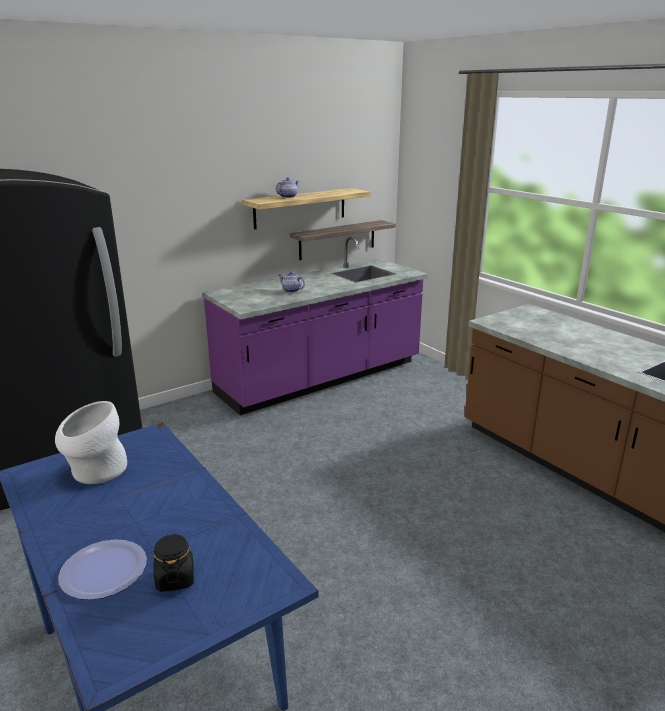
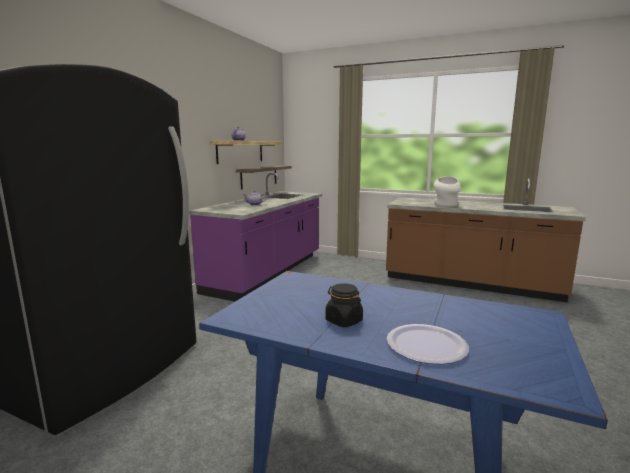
camera: 30 degrees left, 10 degrees down
white vase [55,401,127,484] -> white vase moved to [433,176,461,207]
black jar [154,533,194,592] -> black jar moved to [325,283,363,327]

